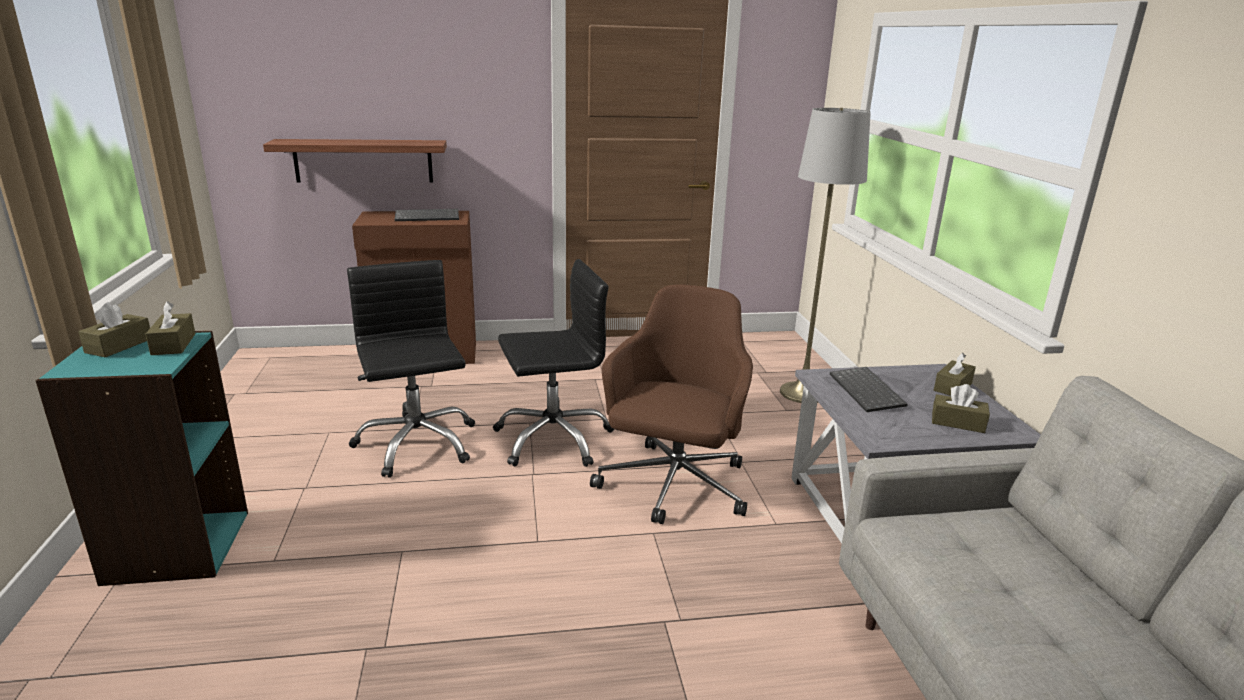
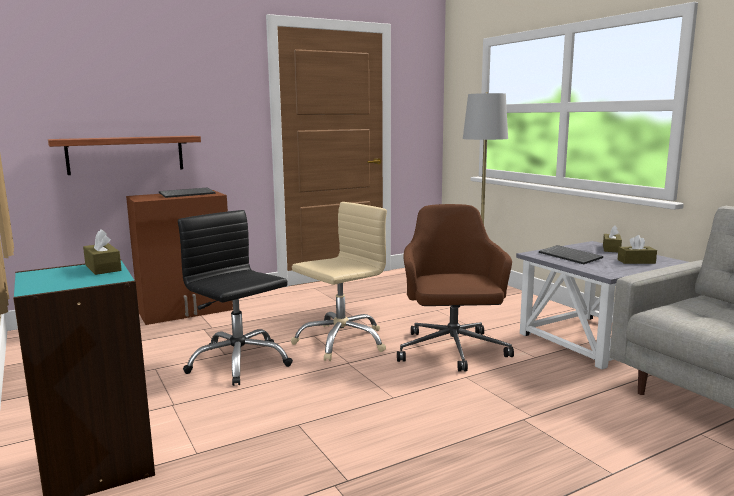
camera: 20 degrees left, 10 degrees down
brown tissue box [78,302,150,357] -> none
black office chair [493,259,614,467] -> beige office chair [291,202,387,361]

